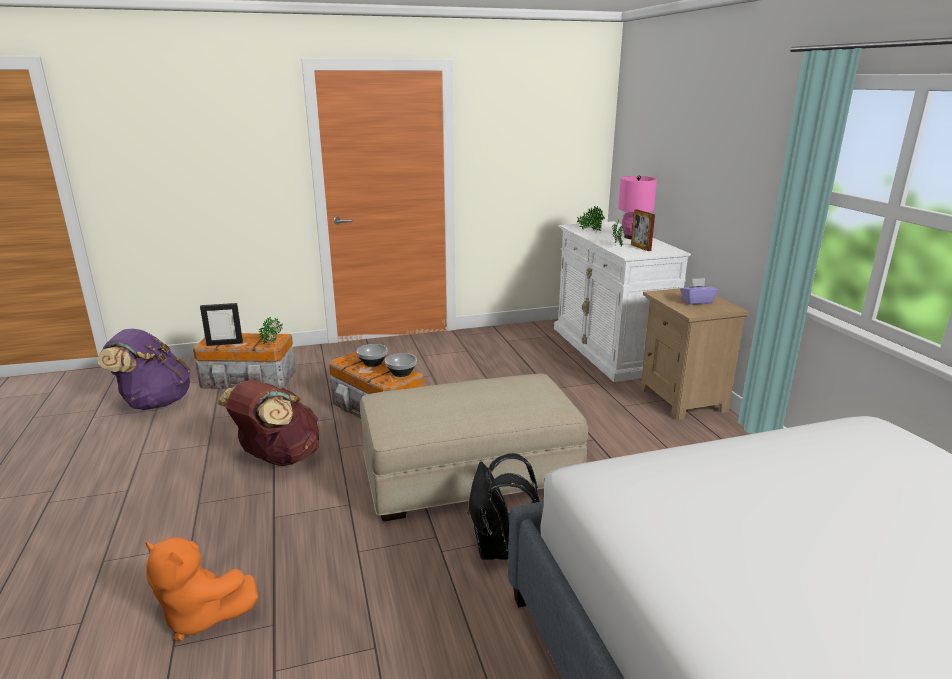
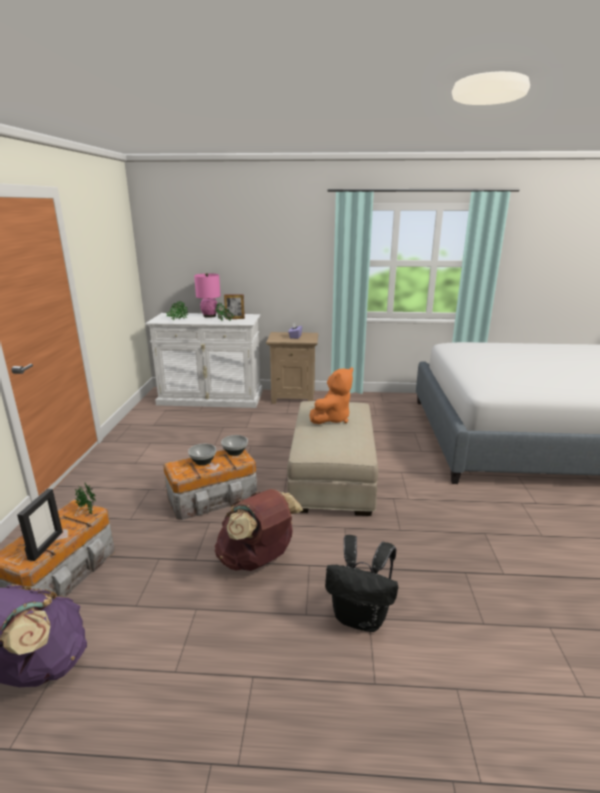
camera: 70 degrees left, 0 degrees up
orange plush toy [146,537,258,642] -> orange plush toy moved to [309,368,353,424]
black backpack [468,453,540,560] -> black backpack moved to [325,535,398,632]

